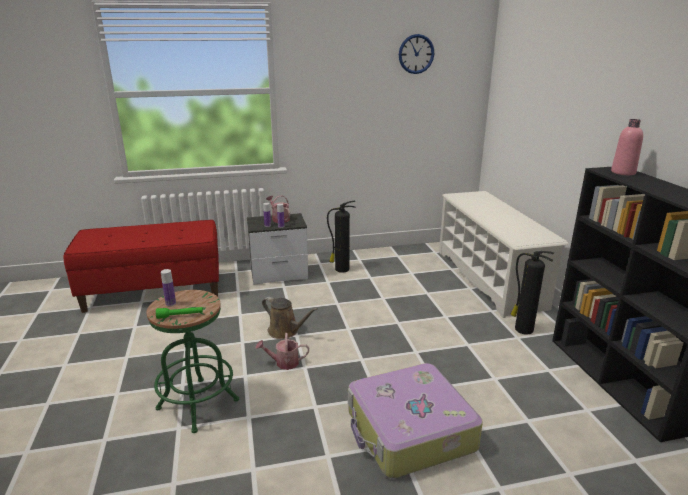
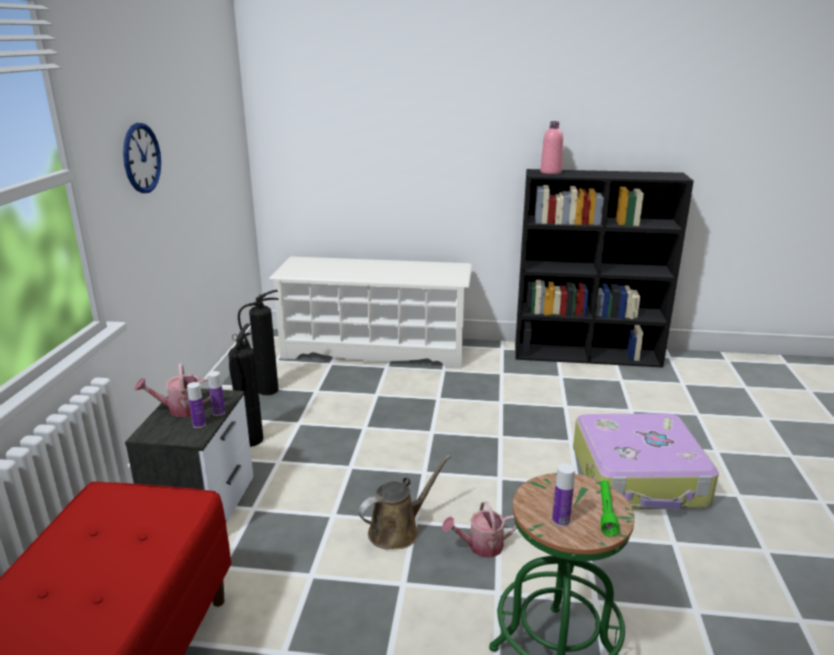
camera: 70 degrees left, 0 degrees up
watering can [255,333,309,370] -> watering can turned 60 degrees clockwise [442,502,517,558]
wall clock [399,34,434,74] -> wall clock moved to [123,123,161,193]
fire extinguisher [511,250,554,335] -> fire extinguisher moved to [238,290,279,395]

